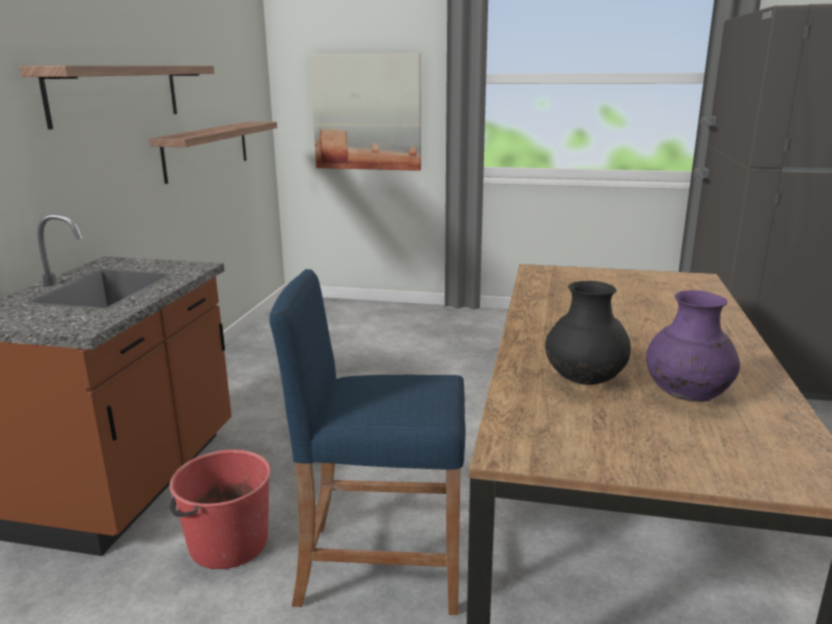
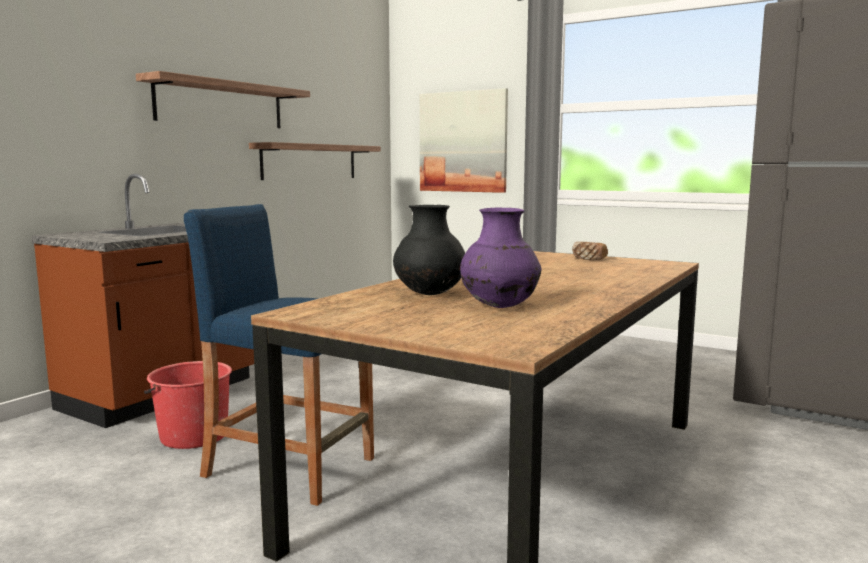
camera: 20 degrees right, 10 degrees down
none -> bread [572,242,608,260]

